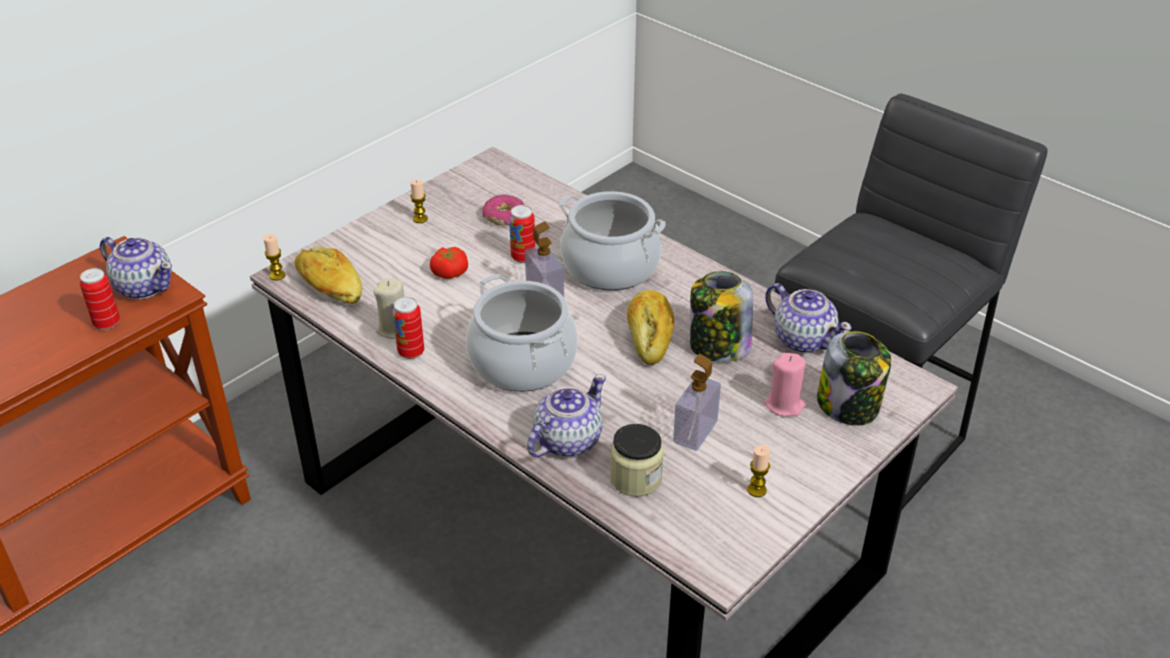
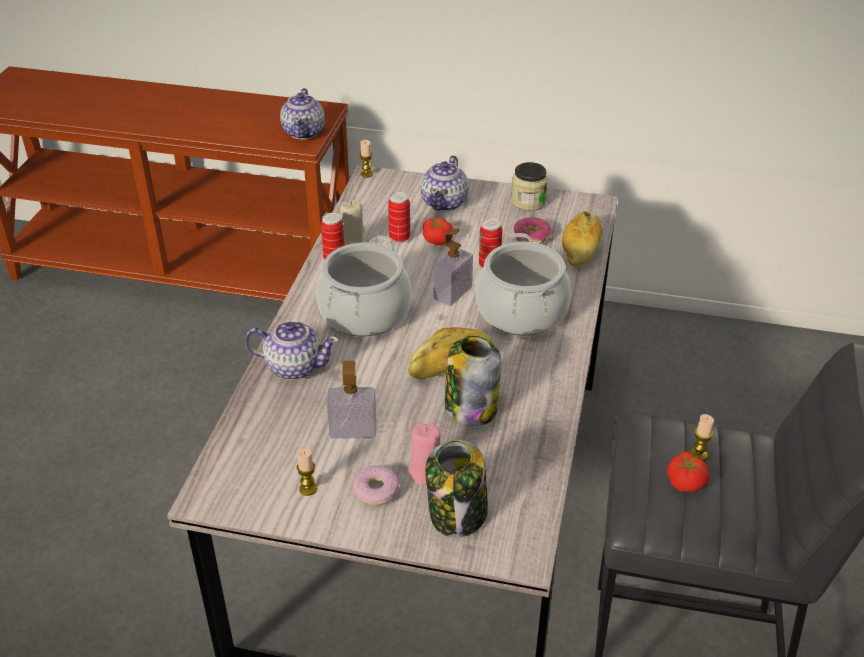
camera: 60 degrees right, 0 degrees up
can [80,268,120,330] -> can moved to [388,192,410,243]
bread [295,246,362,304] -> bread moved to [562,211,603,267]
candle [410,179,428,223] -> candle moved to [690,414,714,461]
jar [610,424,664,497] -> jar moved to [511,162,548,211]
teapot [765,283,852,353] -> teapot moved to [421,155,469,211]
none -> donut [353,465,399,505]
none -> tomato [667,452,710,493]

